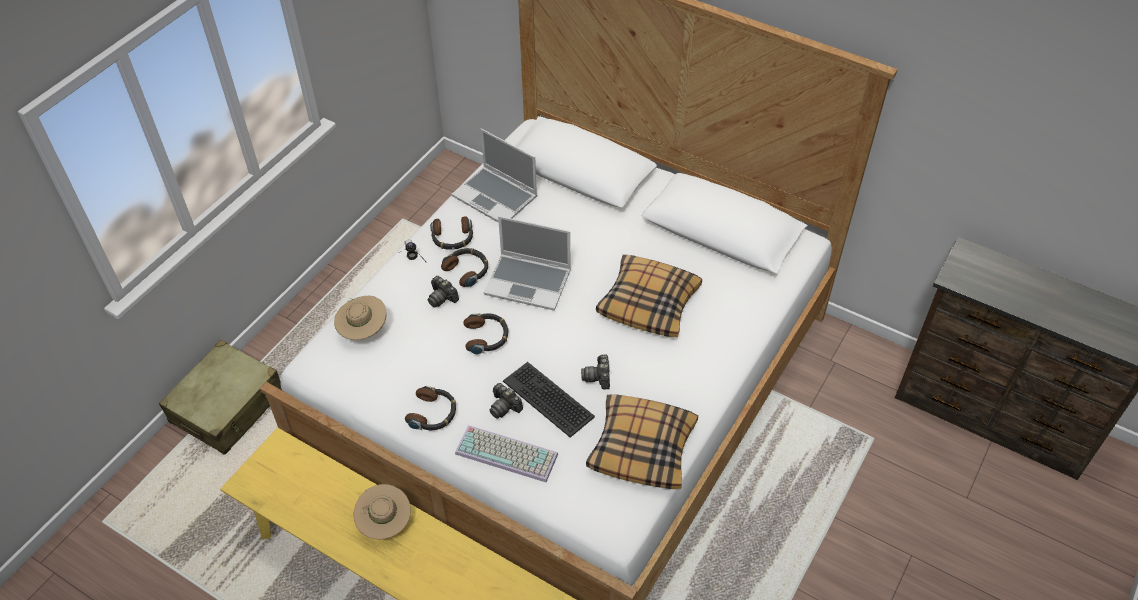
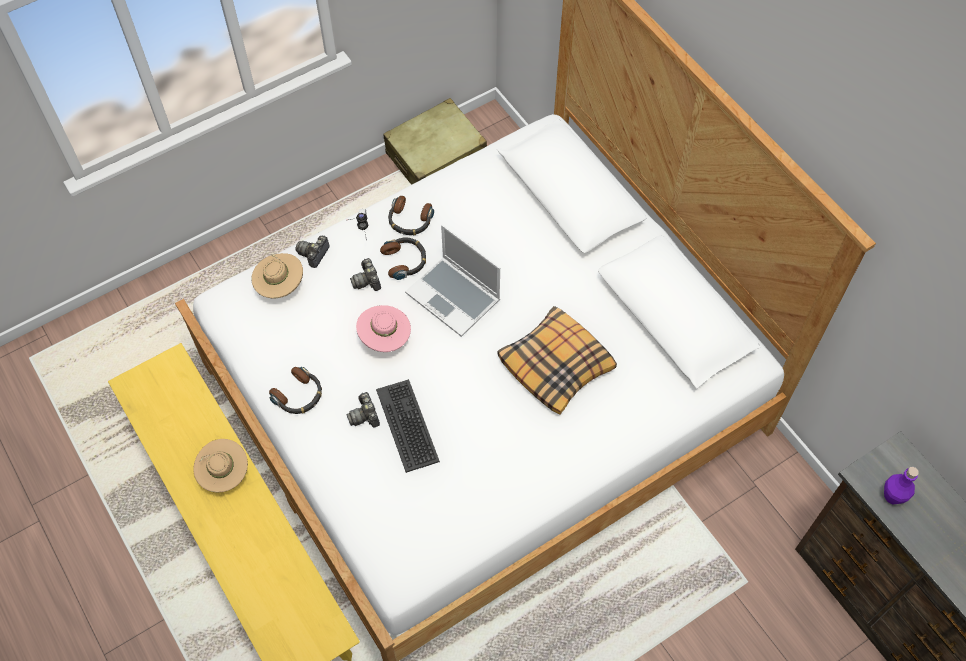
camera: 25 degrees right, 10 degrees up
beige suitcase [159,340,282,454] -> beige suitcase moved to [383,98,487,185]
laptop [451,129,537,223] -> none
keyboard [455,425,558,482] -> none
headphones [463,313,509,354] -> pink hat [356,305,411,352]
camera [581,354,610,390] -> camera moved to [295,235,330,268]
pillow [586,394,698,489] -> none
none -> purple bottle [884,467,919,504]

